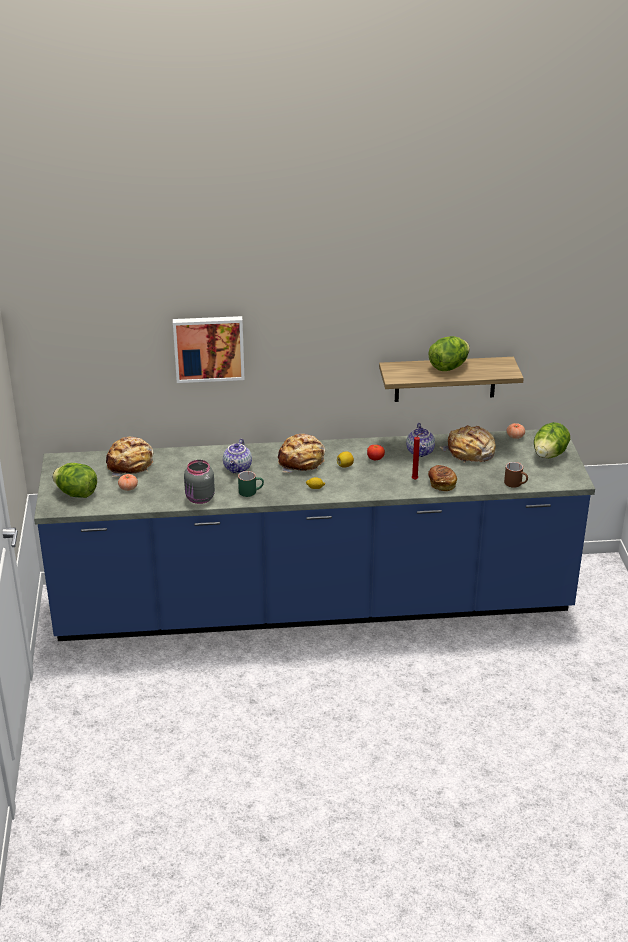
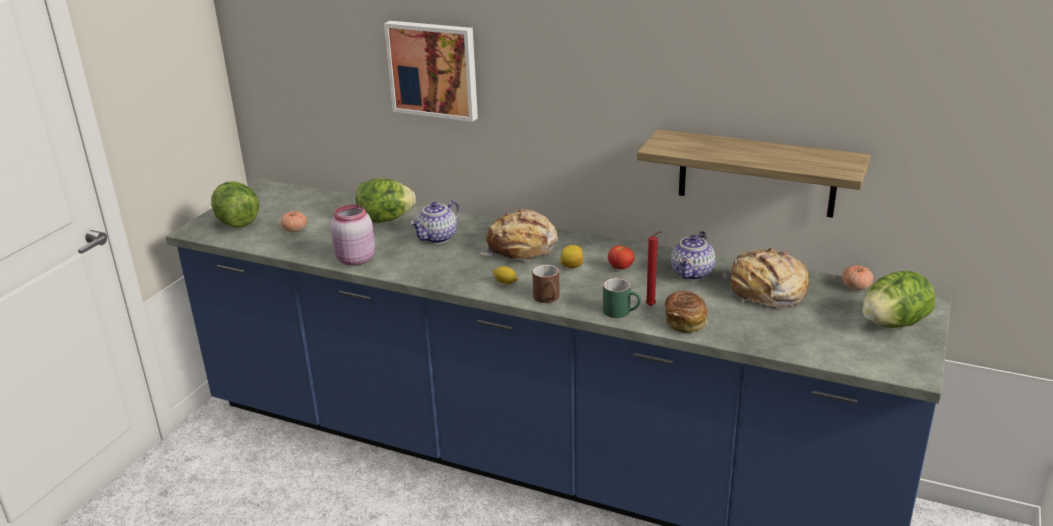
camera: 30 degrees right, 5 degrees down
bread [106,437,153,477] -> none
grey jar [184,460,215,504] -> pink jar [331,204,375,266]
green mug [238,471,264,497] -> green mug moved to [603,278,641,318]
lettuce [429,336,470,371] -> lettuce moved to [356,178,416,223]
brown mug [504,462,528,488] -> brown mug moved to [532,265,559,303]

